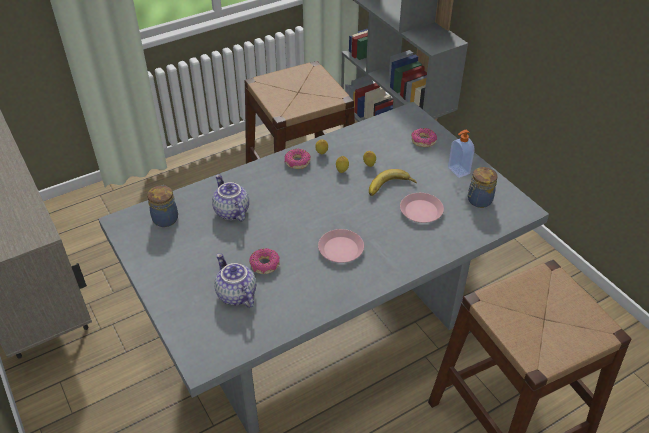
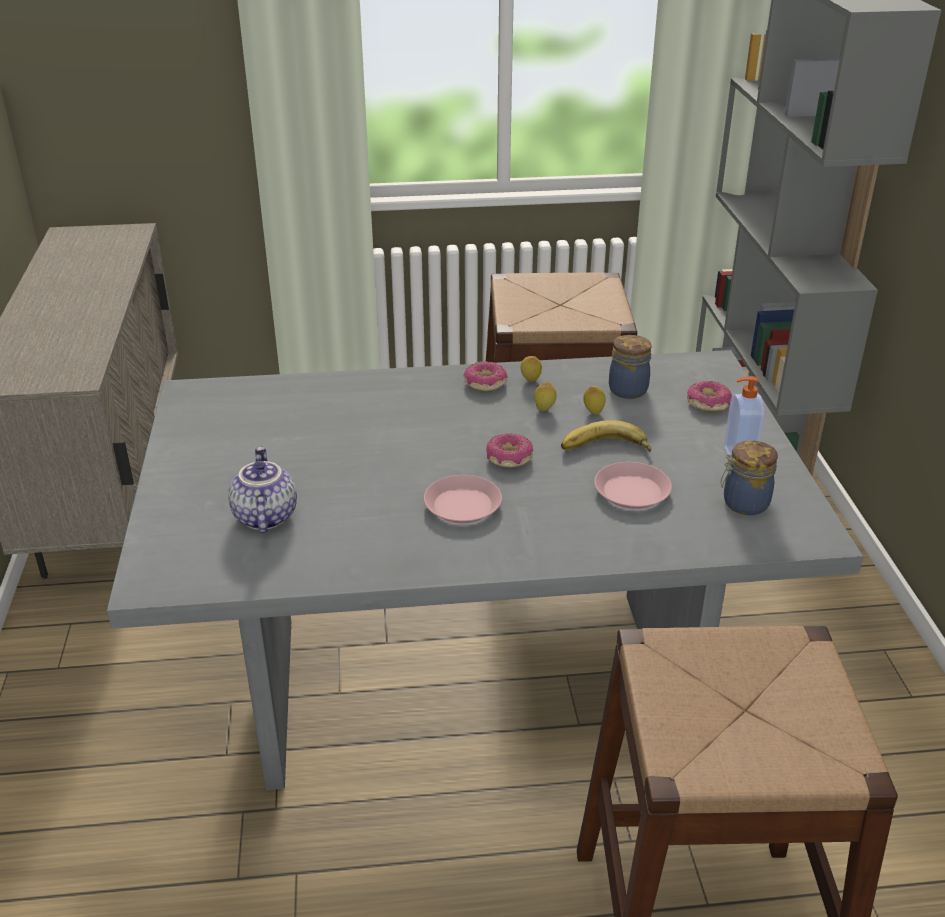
camera: 25 degrees right, 10 degrees down
jar [147,185,178,227] -> jar moved to [609,335,652,399]
teapot [212,174,249,222] -> none
donut [249,248,280,274] -> donut moved to [486,433,533,468]

